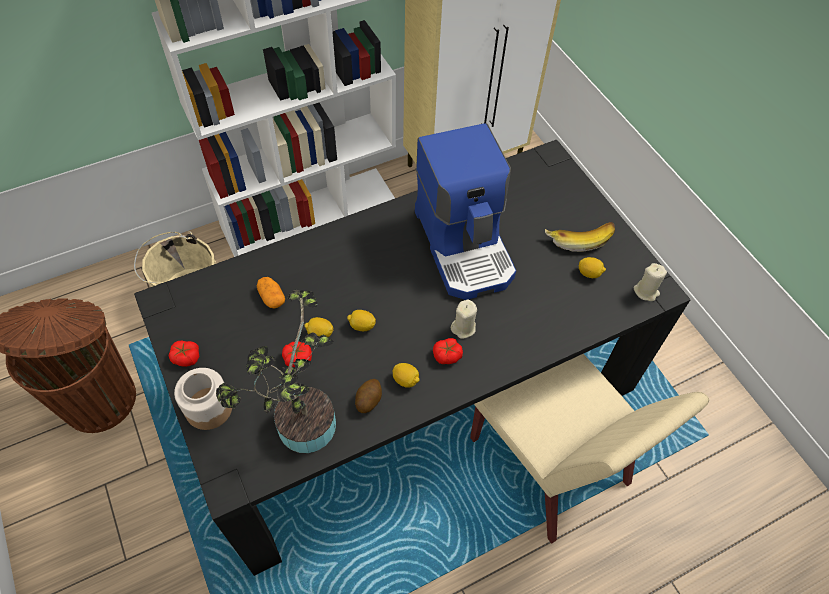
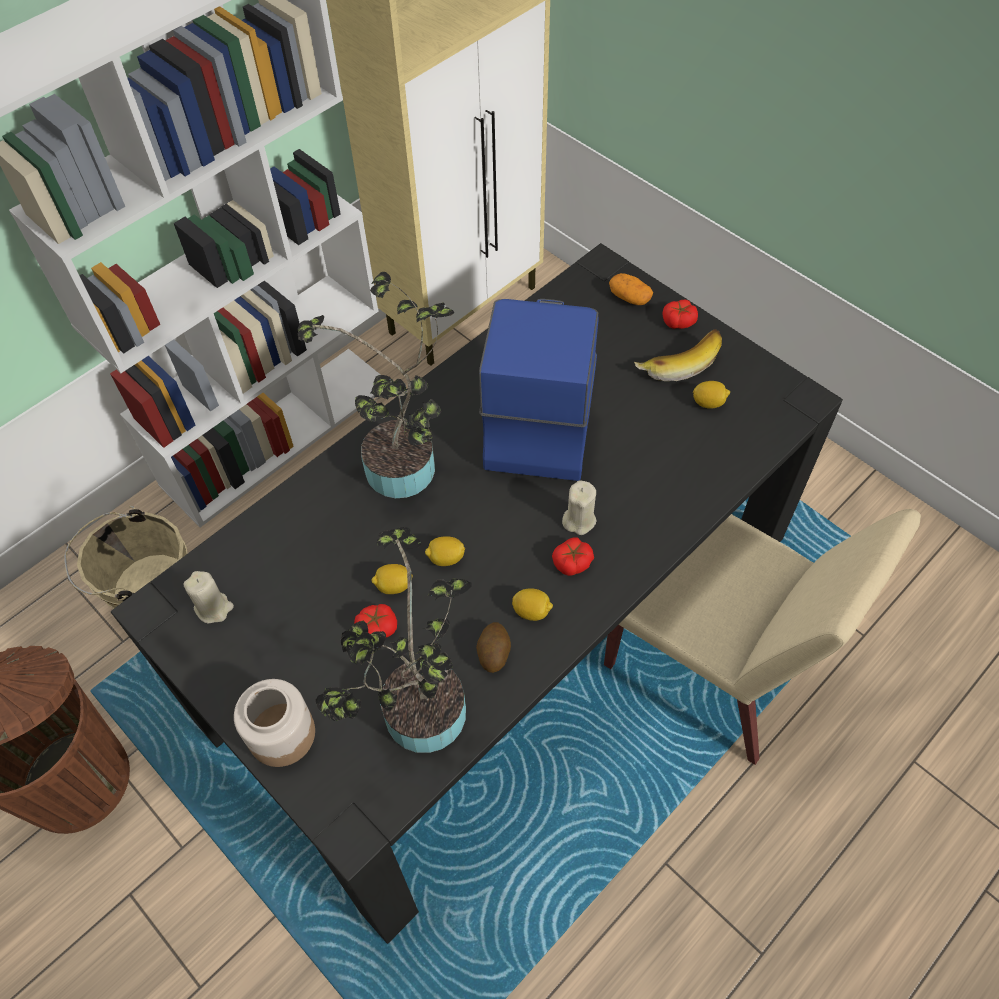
camera: 15 degrees left, 0 degrees up
tomato [169,341,199,367] -> tomato moved to [663,300,698,329]
potato [257,277,285,309] -> potato moved to [609,273,653,305]
coffee machine [415,123,516,300] -> coffee machine turned 135 degrees counterclockwise [479,299,599,481]
beige candle [634,263,667,301] -> beige candle moved to [183,571,234,623]
none -> potted plant [298,272,454,498]

